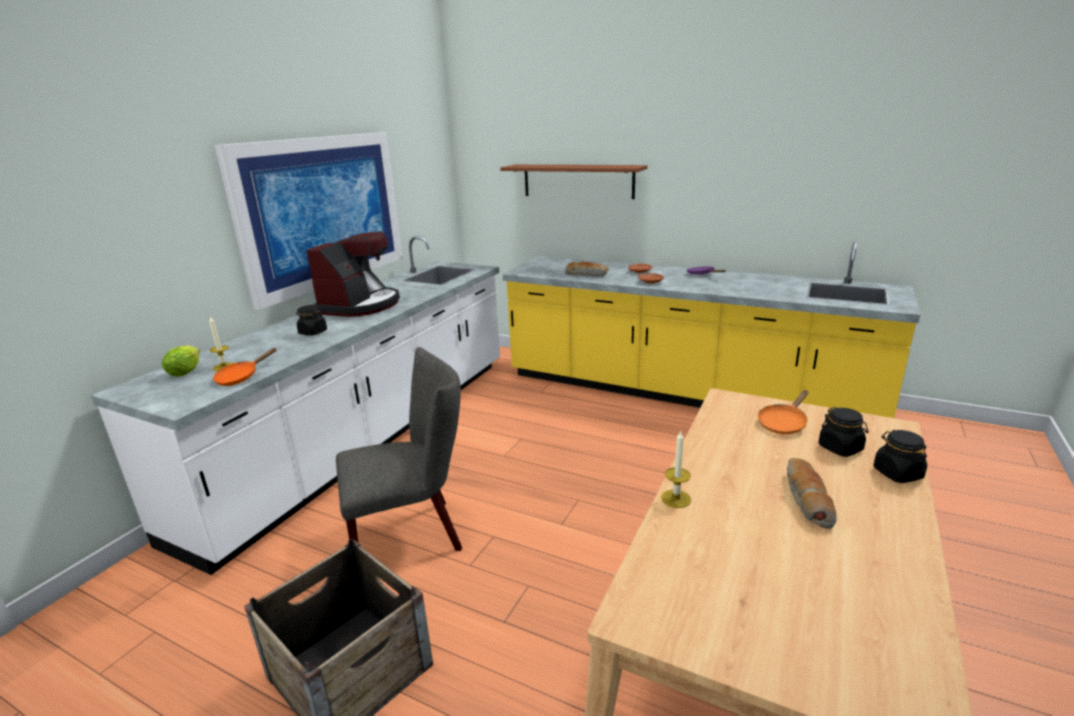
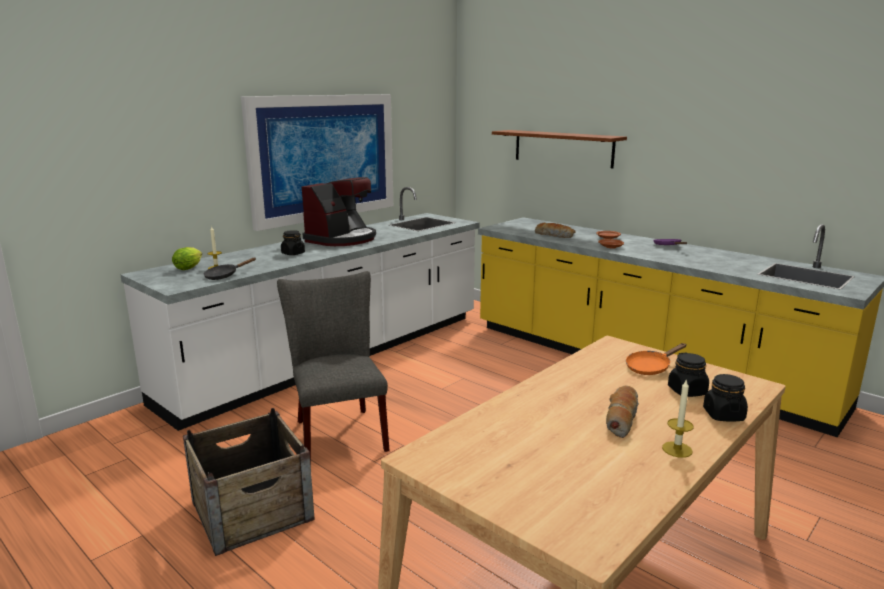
camera: 15 degrees right, 5 degrees down
orange frying pan [213,348,276,386] -> black frying pan [204,258,256,280]
grey chair [336,347,462,551] -> grey chair turned 105 degrees counterclockwise [277,271,390,464]
candle [661,431,691,508] -> candle moved to [662,379,694,458]

